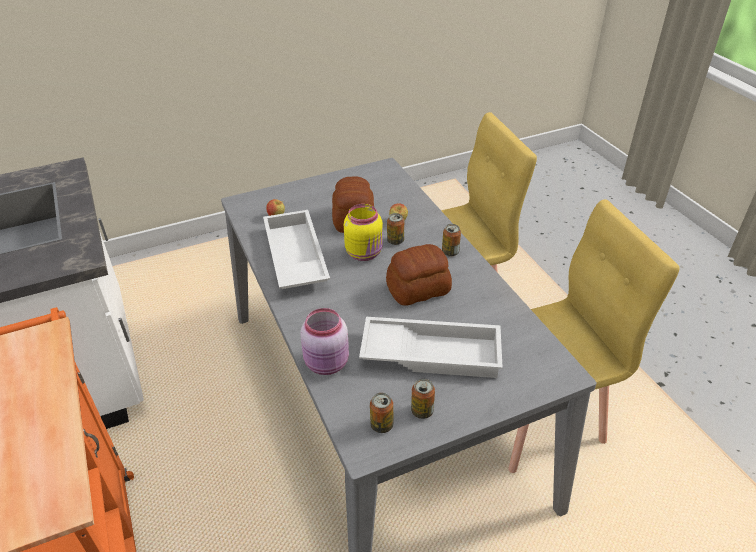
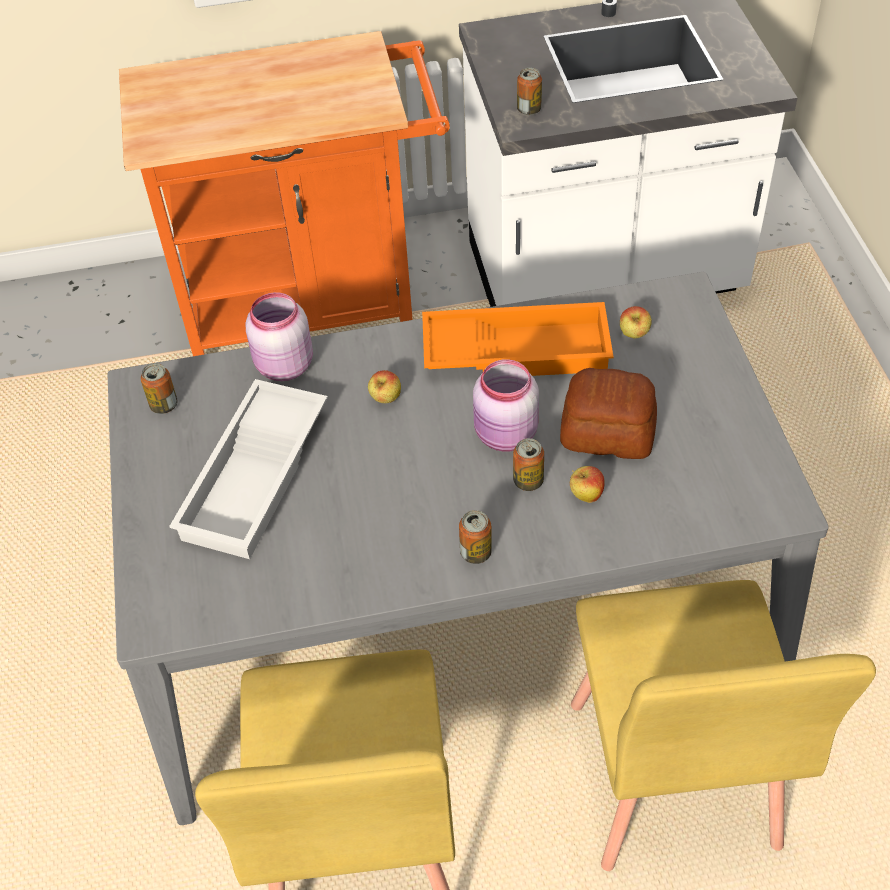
camera: 105 degrees right, 10 degrees up
white tray [263,210,330,289] -> orange tray [422,302,613,376]
yellow jar [344,204,383,261] -> pink jar [473,359,539,452]
bread [386,244,452,306] -> none
can [411,379,435,419] -> can moved to [517,68,542,115]
none -> apple [368,370,401,403]

